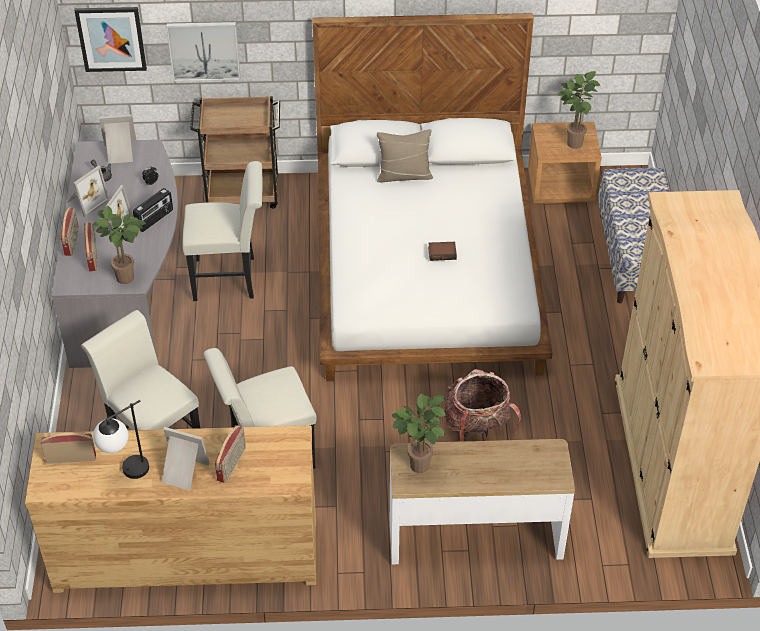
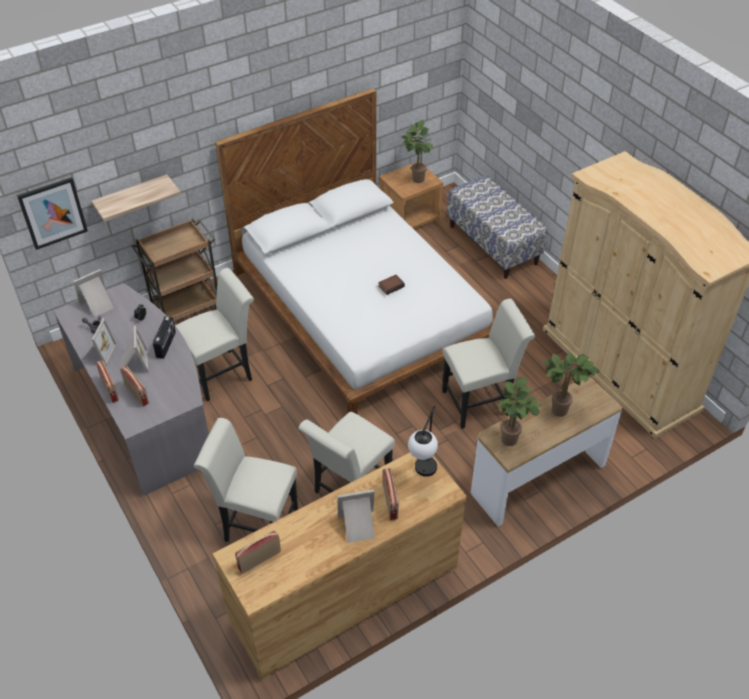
camera: 30 degrees left, 0 degrees up
potted plant [91,206,146,284] -> potted plant moved to [543,353,600,417]
table lamp [93,400,149,479] -> table lamp moved to [408,406,438,477]
picture [166,22,241,82] -> shelf [91,174,181,222]
beige pillow [377,129,433,182] -> none
backpack [444,369,521,442] -> white chair [442,298,535,429]

